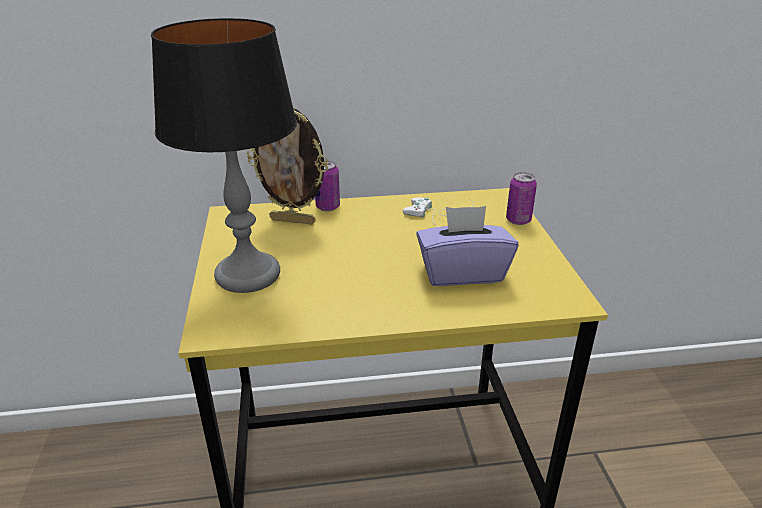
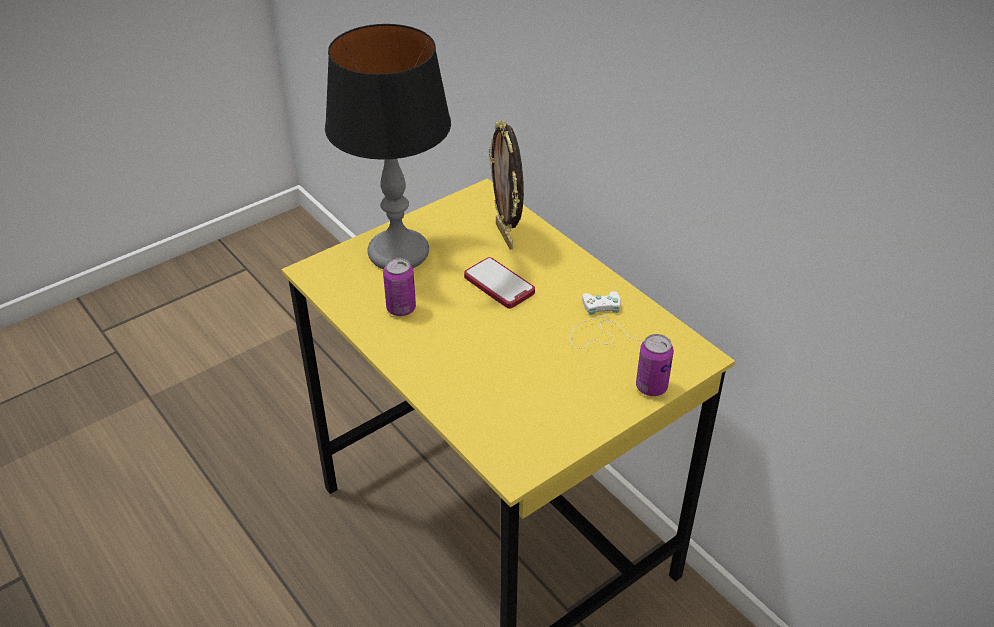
camera: 60 degrees right, 10 degrees up
can [315,161,340,211] -> can moved to [383,258,416,316]
purple tissue box [416,206,518,286] -> none
none -> phone [464,257,535,309]

